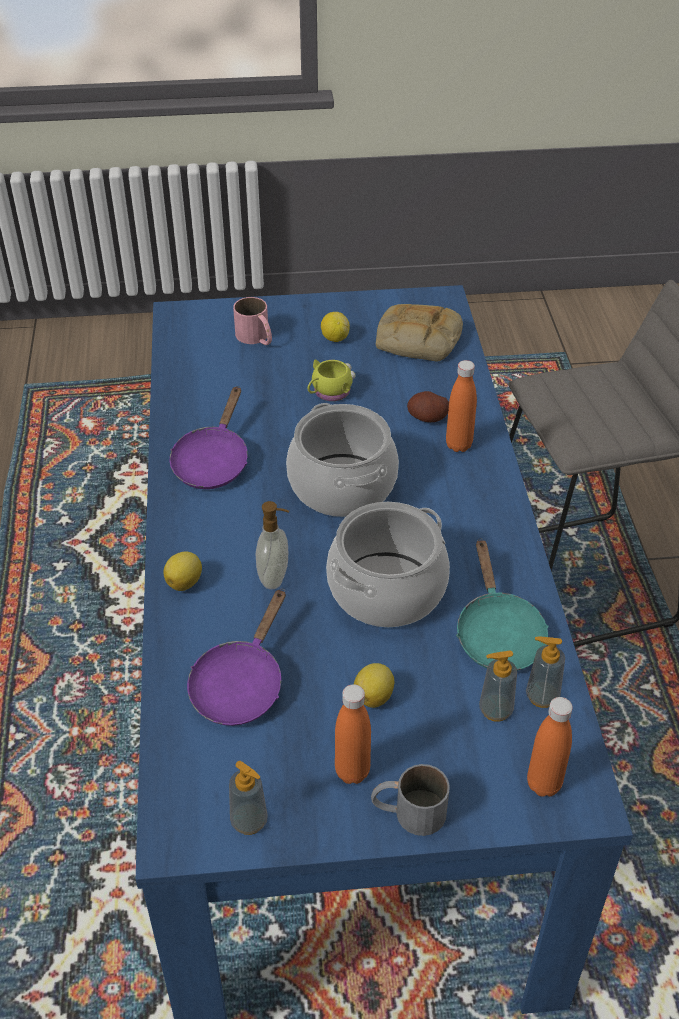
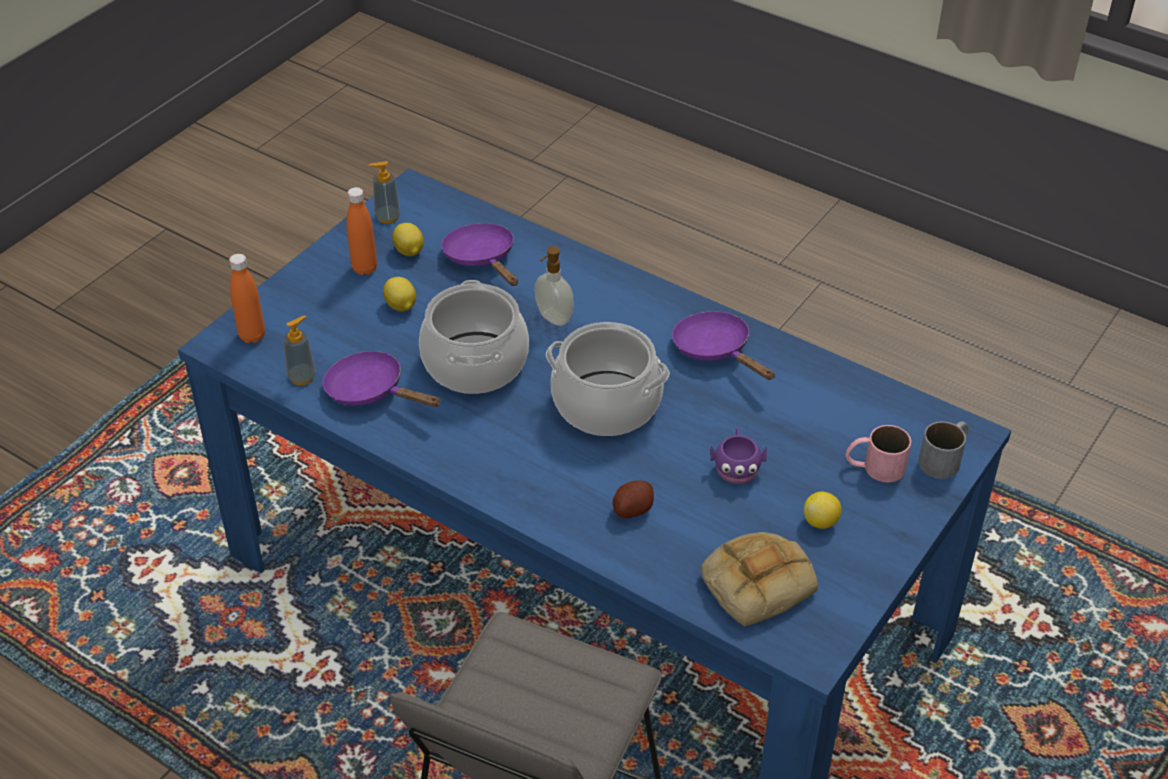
camera: 130 degrees right, 0 degrees up
lemon [163,551,202,591] -> lemon moved to [392,223,424,256]
yellow mug [308,360,355,401] -> purple mug [710,428,767,484]
grey mug [371,764,450,836] -> grey mug moved to [919,421,969,479]
orange bottle [446,360,477,452] -> none
turquoise frying pan [456,538,549,671] -> purple frying pan [323,351,441,407]
soap dispenser [479,650,517,722] -> none

